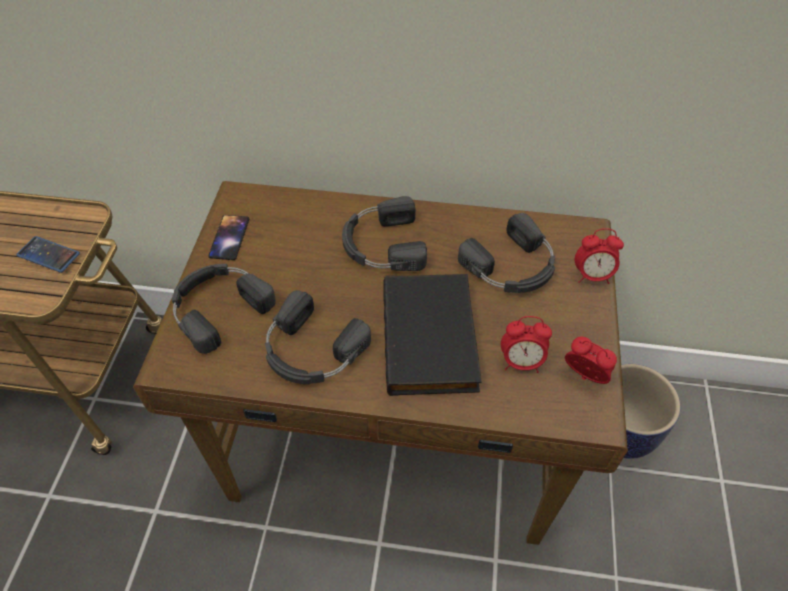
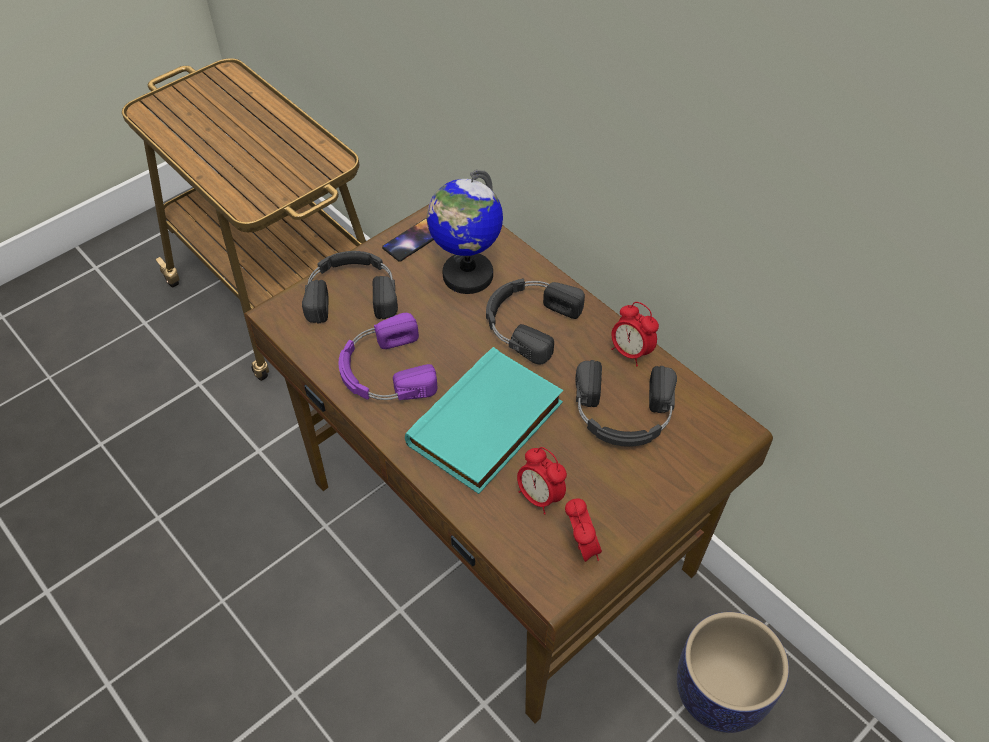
camera: 40 degrees right, 0 degrees up
phone [16,236,80,273] -> none
black headphones [265,290,371,384] -> purple headphones [338,313,438,400]
black book [383,274,482,396] -> turquoise book [405,347,564,494]
alarm clock [575,228,624,284] -> alarm clock moved to [611,302,659,366]
none -> globe [427,170,503,294]

